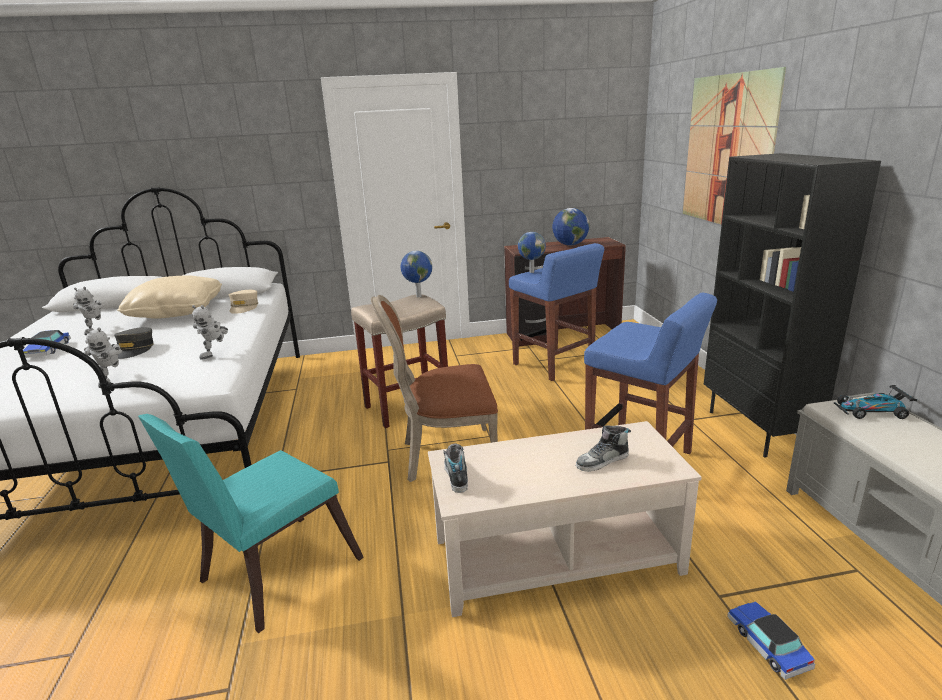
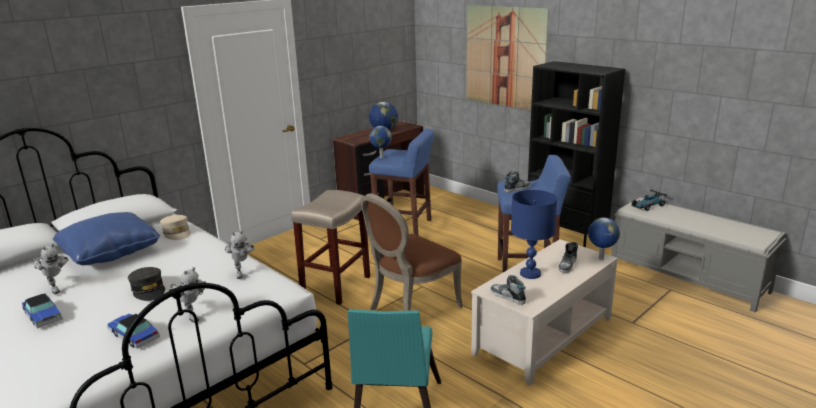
camera: 35 degrees left, 0 degrees up
beige pillow [117,275,222,318] -> blue pillow [53,212,160,265]
globe [401,251,432,297] -> globe moved to [588,218,620,260]
toy car [727,601,815,680] -> toy car moved to [107,314,160,349]
none -> shoe [504,171,530,193]
none -> blue table lamp [511,190,557,279]

